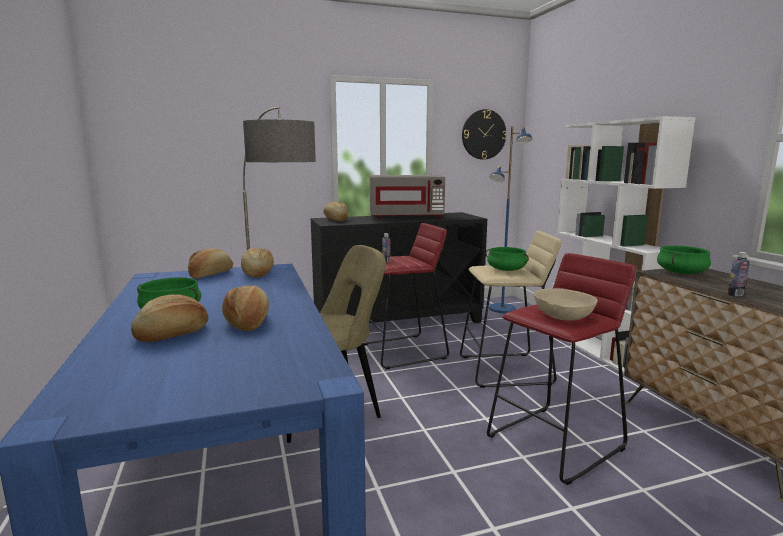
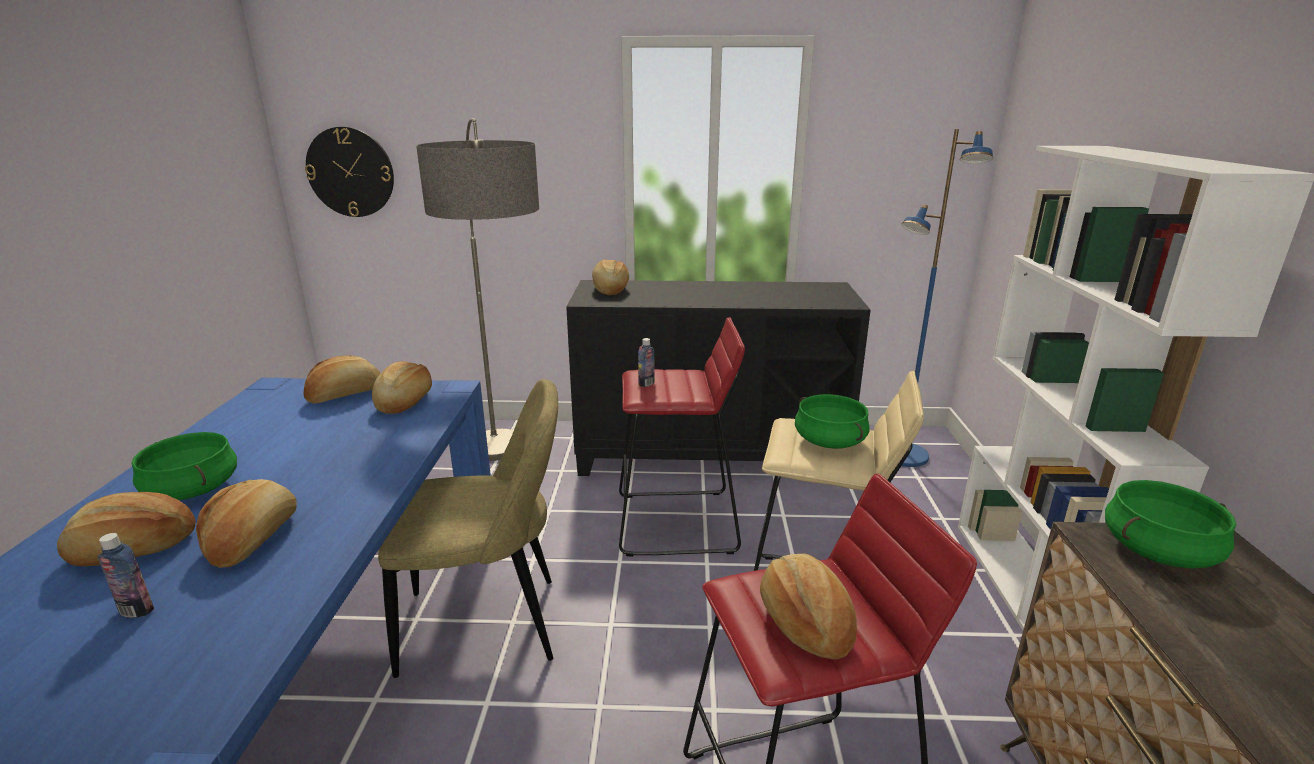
camera: 20 degrees right, 10 degrees up
grey microwave [370,175,445,219] -> none
wall clock [462,109,507,160] -> wall clock moved to [305,127,394,217]
beige bowl [534,288,597,321] -> bread [760,554,857,659]
bottle [727,252,750,296] -> bottle moved to [97,533,154,618]

